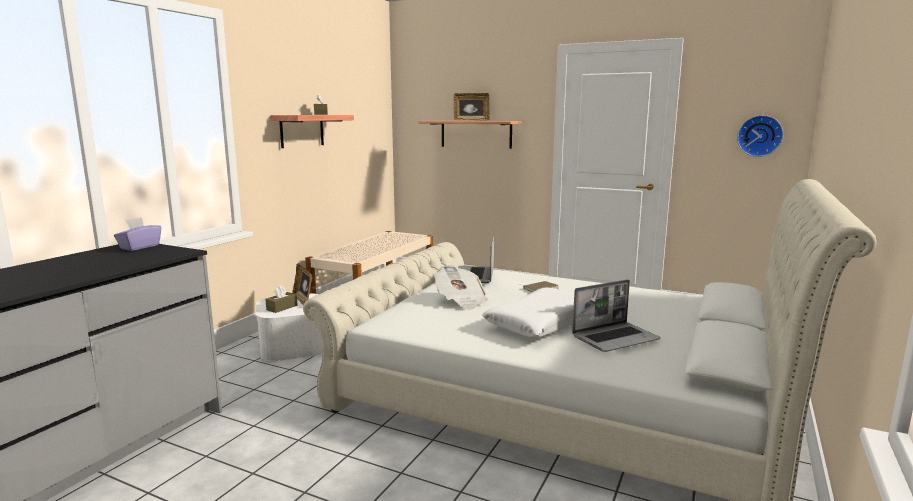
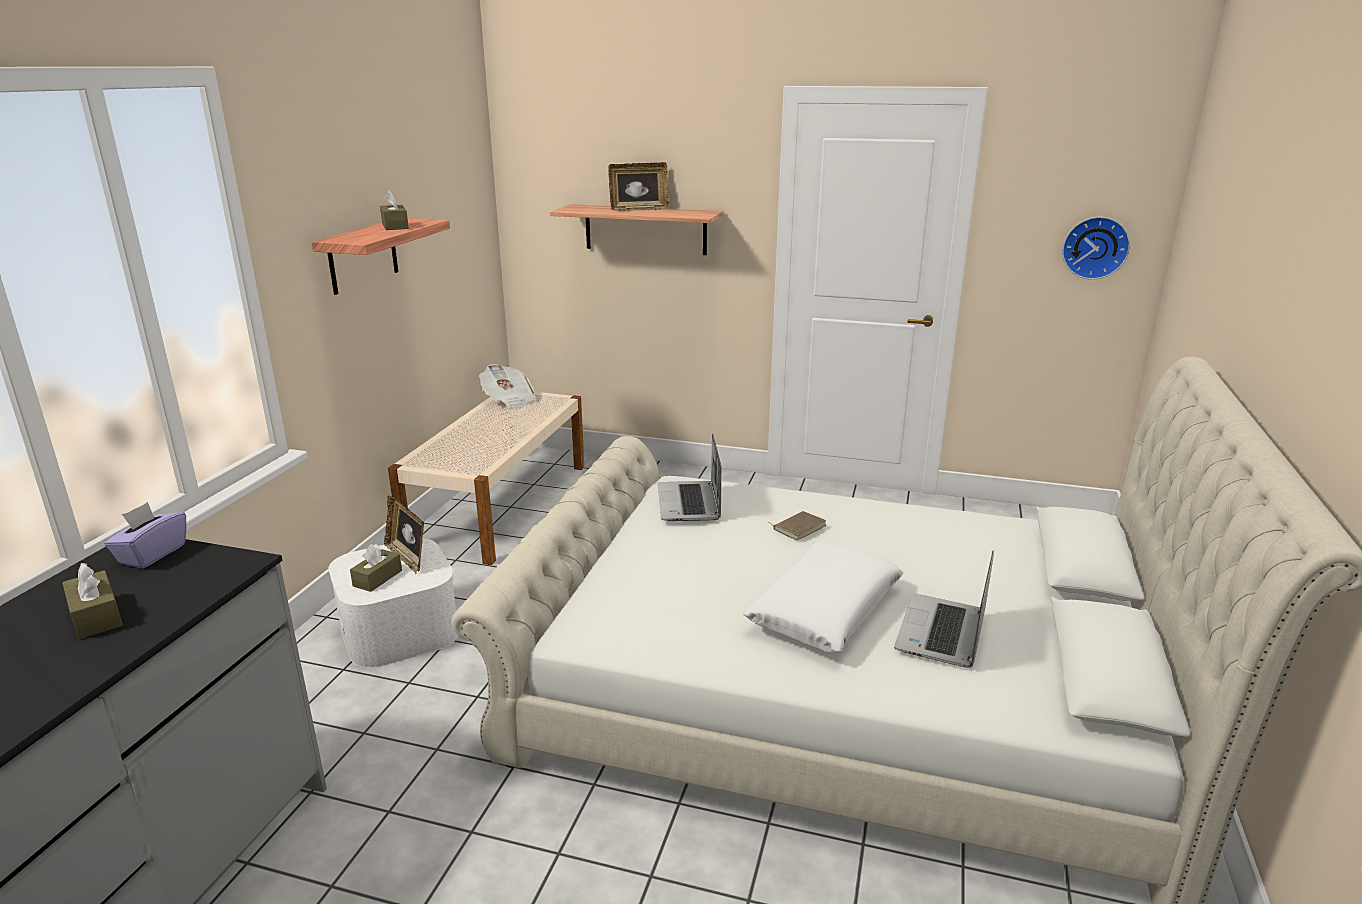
camera: 10 degrees left, 10 degrees up
newspaper [434,265,488,310] -> newspaper moved to [479,364,537,410]
laptop [572,279,661,352] -> laptop turned 150 degrees clockwise [894,551,994,668]
none -> brown tissue box [62,563,123,639]

